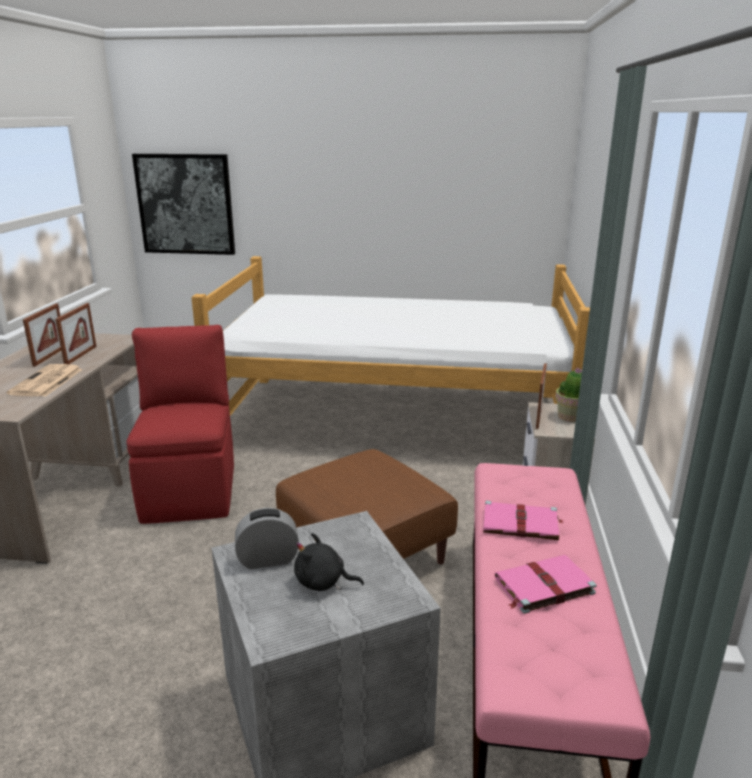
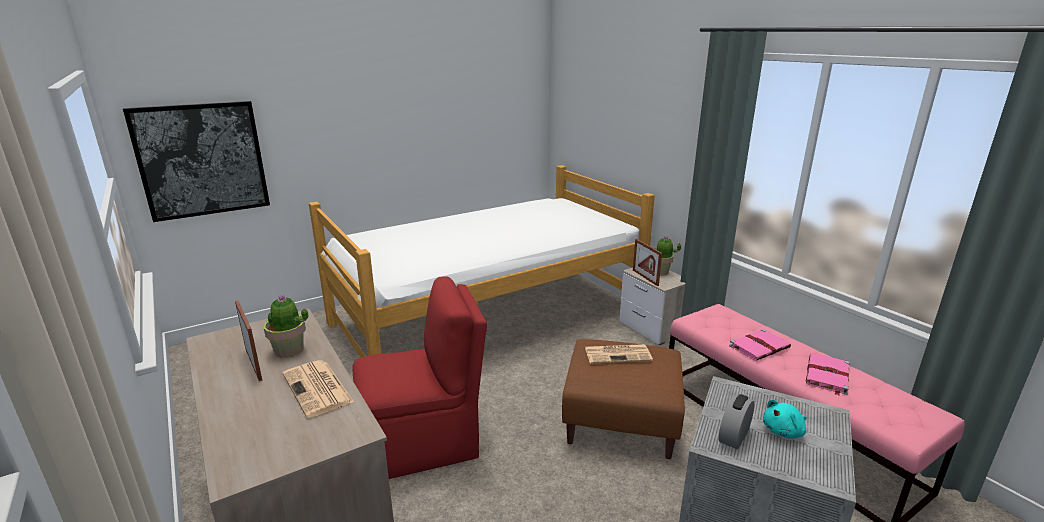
camera: 40 degrees left, 0 degrees up
picture frame [55,303,97,364] -> potted plant [264,294,308,358]
red chair [127,325,234,524] -> red chair turned 120 degrees clockwise [353,276,487,479]
black plush toy [294,533,364,591] -> turquoise plush toy [763,399,807,439]
none -> newspaper [585,344,653,364]

